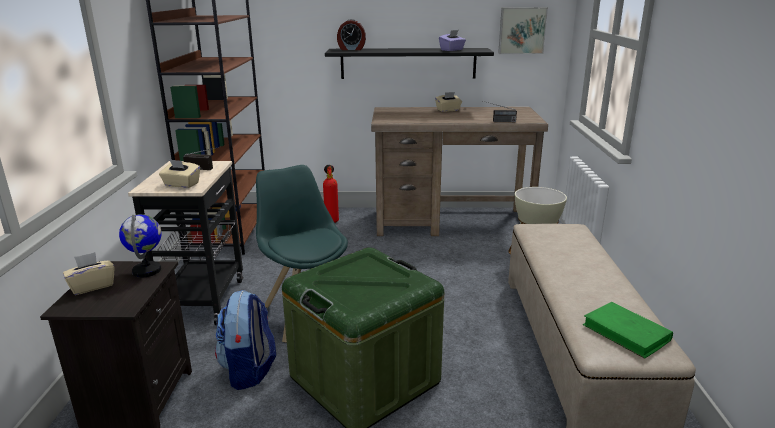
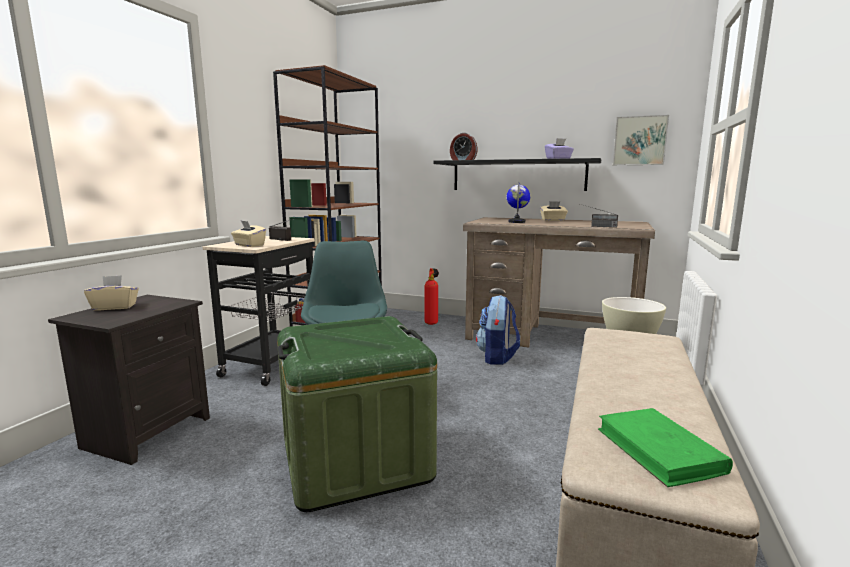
camera: 20 degrees right, 10 degrees down
globe [119,214,162,278] -> globe moved to [507,181,531,223]
backpack [215,290,276,390] -> backpack moved to [476,295,520,365]

